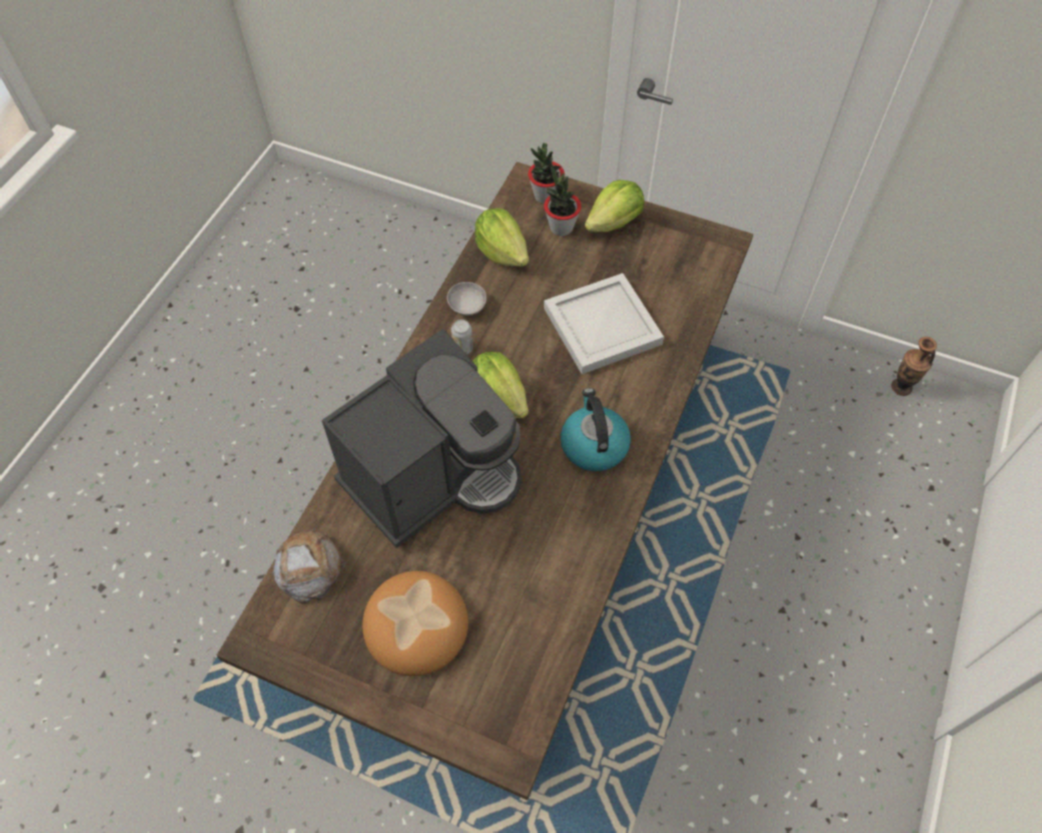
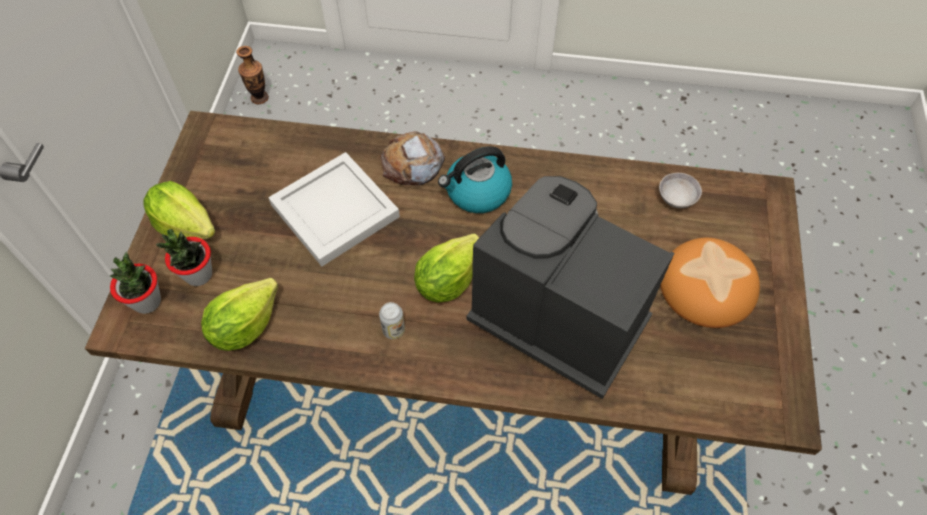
camera: 105 degrees left, 0 degrees up
bread [273,528,346,604] -> bread moved to [380,131,445,185]
grey bowl [447,282,487,316] -> grey bowl moved to [659,173,702,208]

